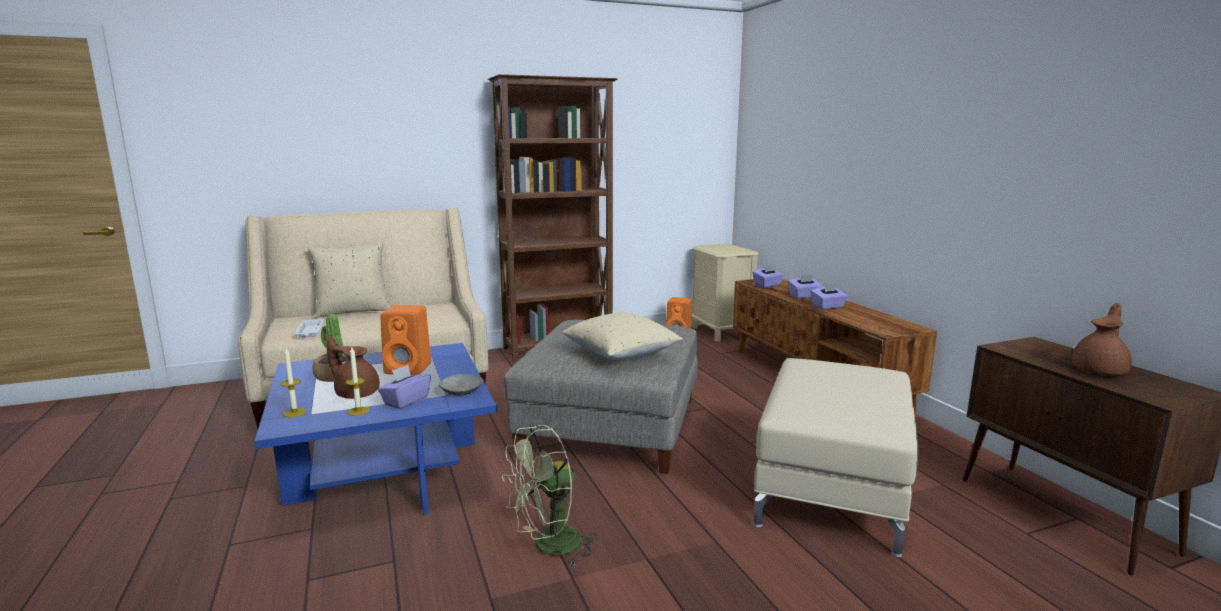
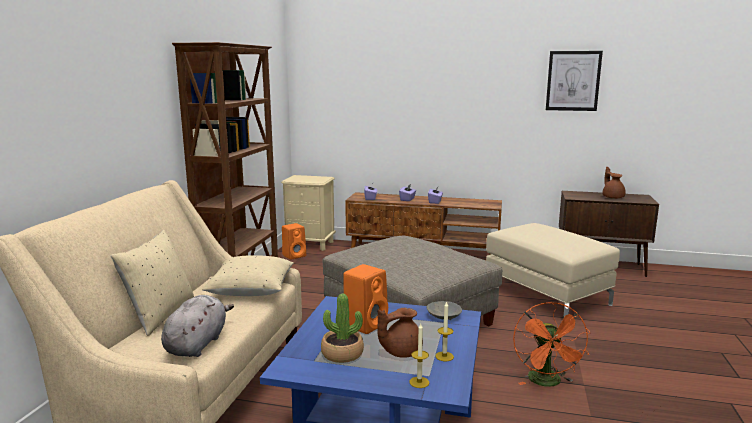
camera: 55 degrees left, 0 degrees up
white tray [295,319,324,338] -> grey plush toy [161,295,234,357]
purple tissue box [378,365,431,409] -> none
green fan [502,425,598,565] -> orange fan [513,302,590,387]
beige pillow [562,312,683,360] -> beige pillow moved to [202,255,294,296]
none -> picture [546,51,603,111]

